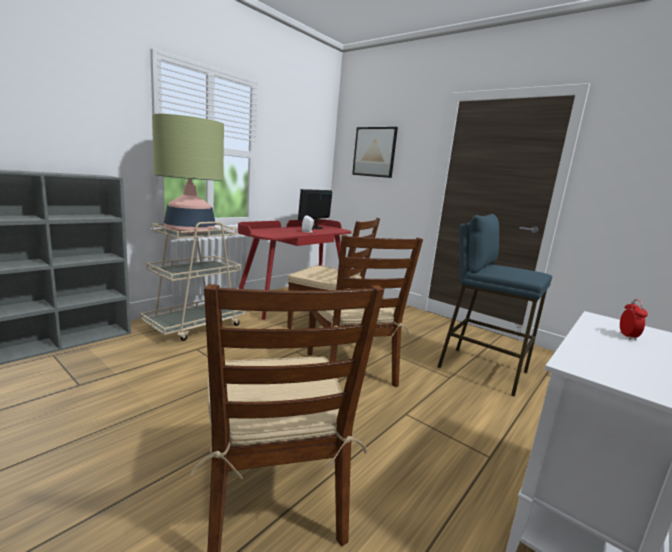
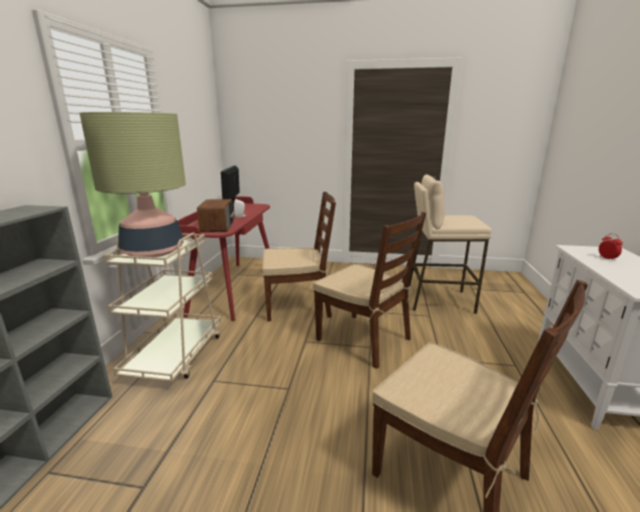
camera: 30 degrees left, 5 degrees up
picture [352,127,398,178] -> none
blue stool [438,214,552,397] -> beige stool [408,174,492,314]
none -> radio [197,199,235,232]

